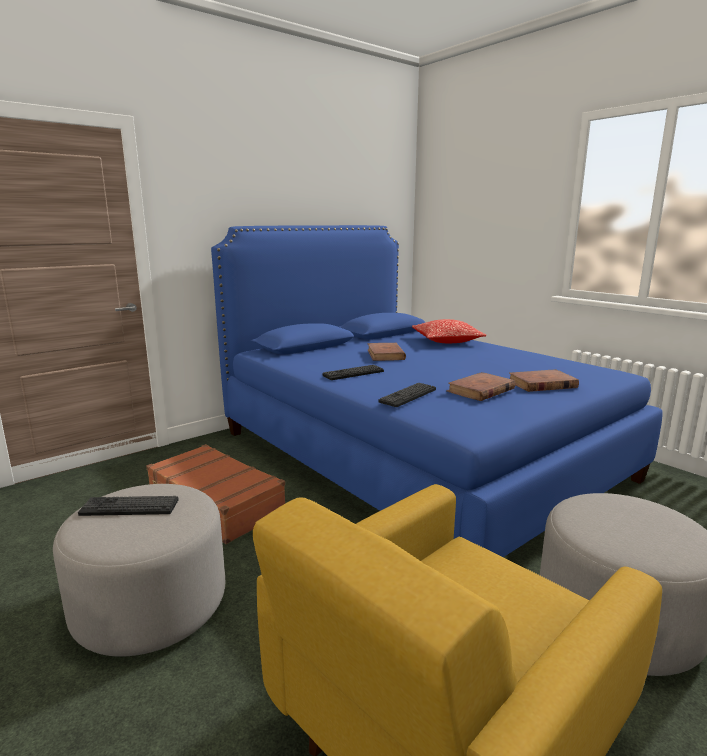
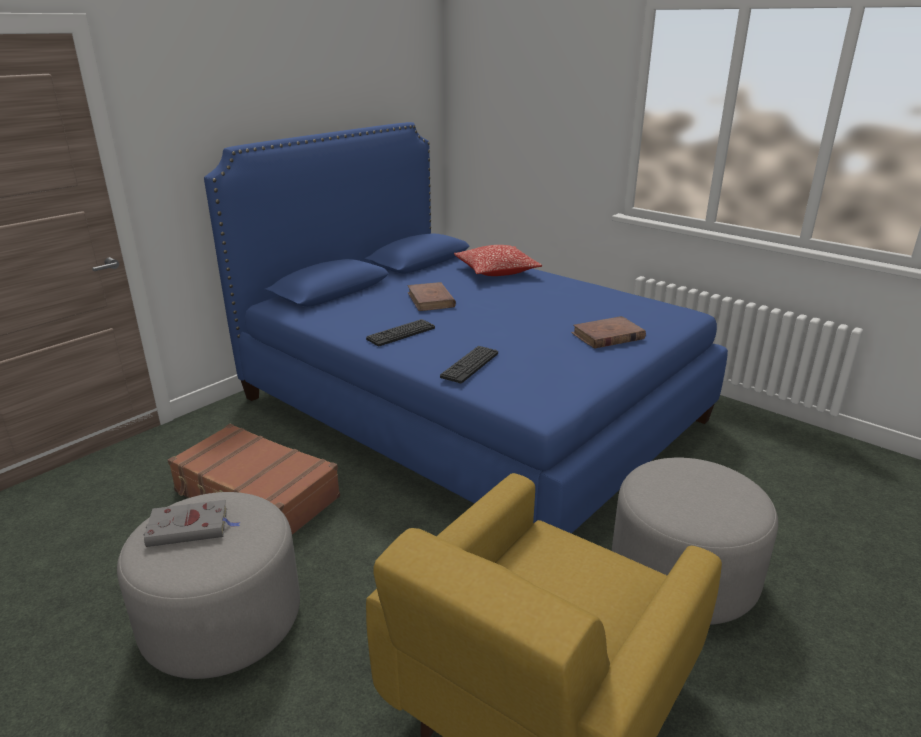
camera: 10 degrees left, 10 degrees up
keyboard [78,496,179,516] -> grey book [144,500,240,547]
brown book [446,372,516,401] -> none

